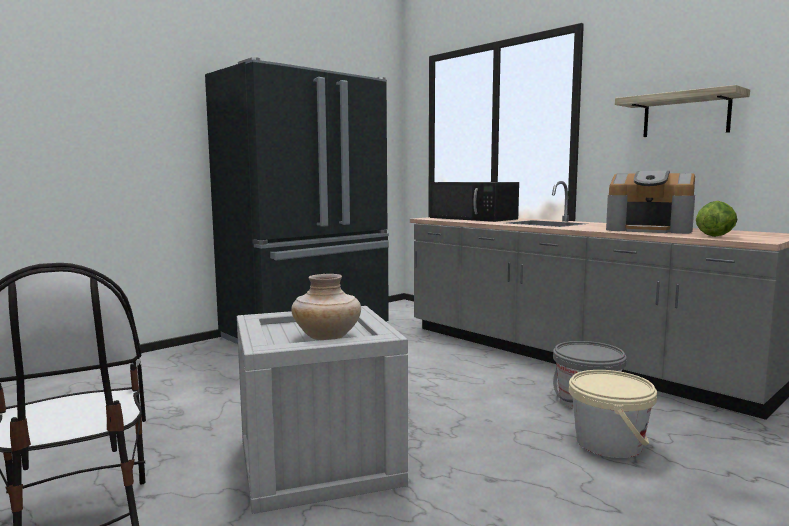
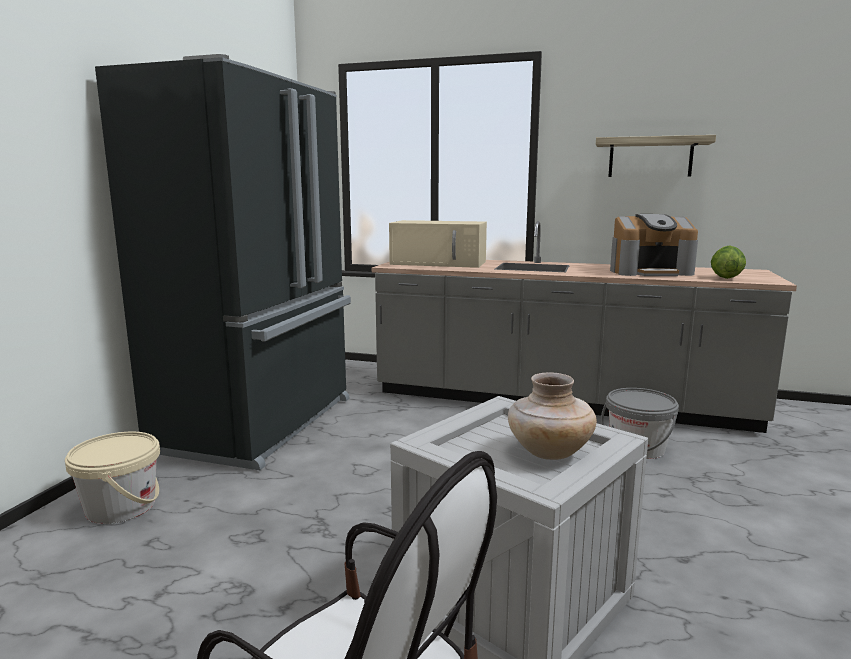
camera: 30 degrees left, 5 degrees up
black microwave [430,182,519,222] -> beige microwave [389,220,487,268]
beige bucket [569,370,657,458] -> beige bucket moved to [65,432,160,524]

